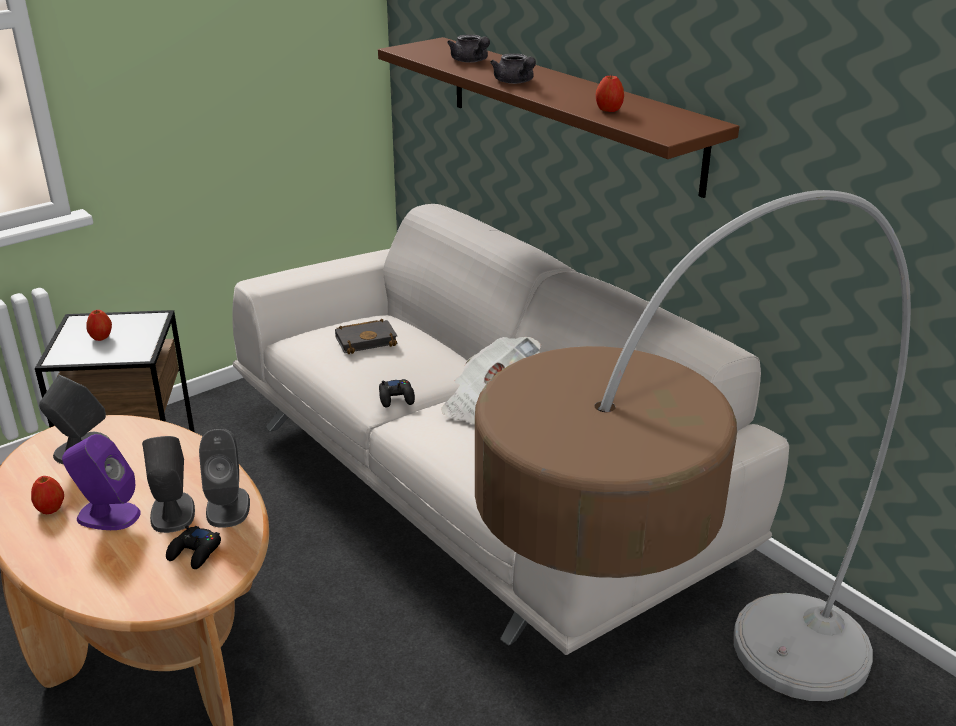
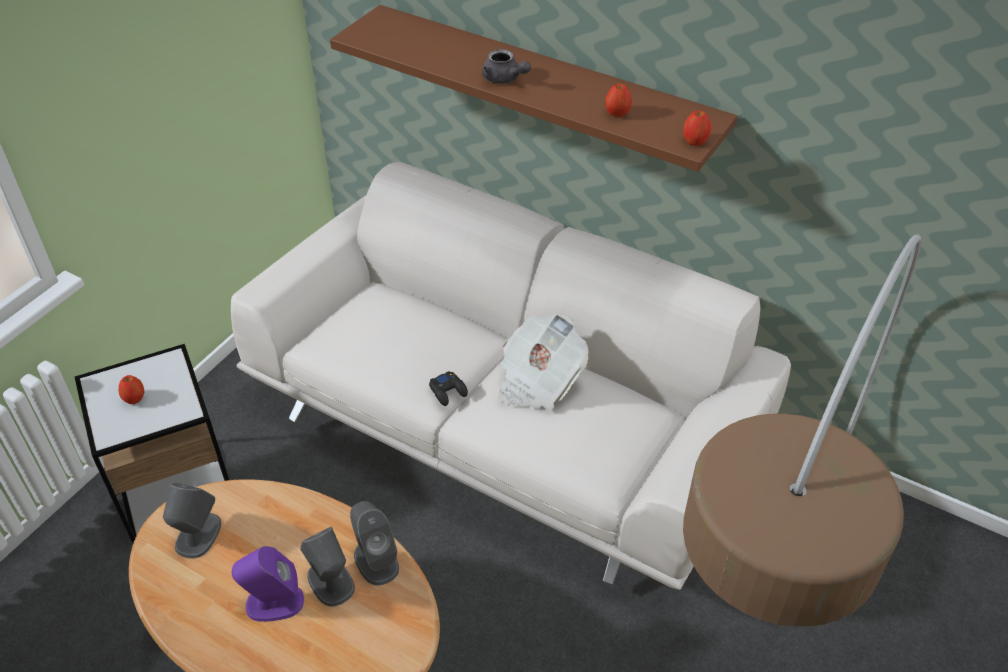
camera: 20 degrees left, 15 degrees up
apple [31,476,64,514] -> apple moved to [683,111,712,146]
black game controller [166,526,221,569] -> none
black book [335,318,398,354] -> none
grey teapot [447,35,490,63] -> none

